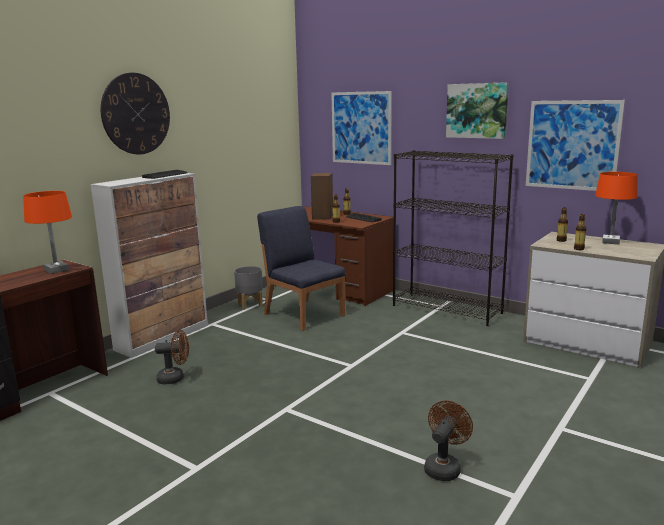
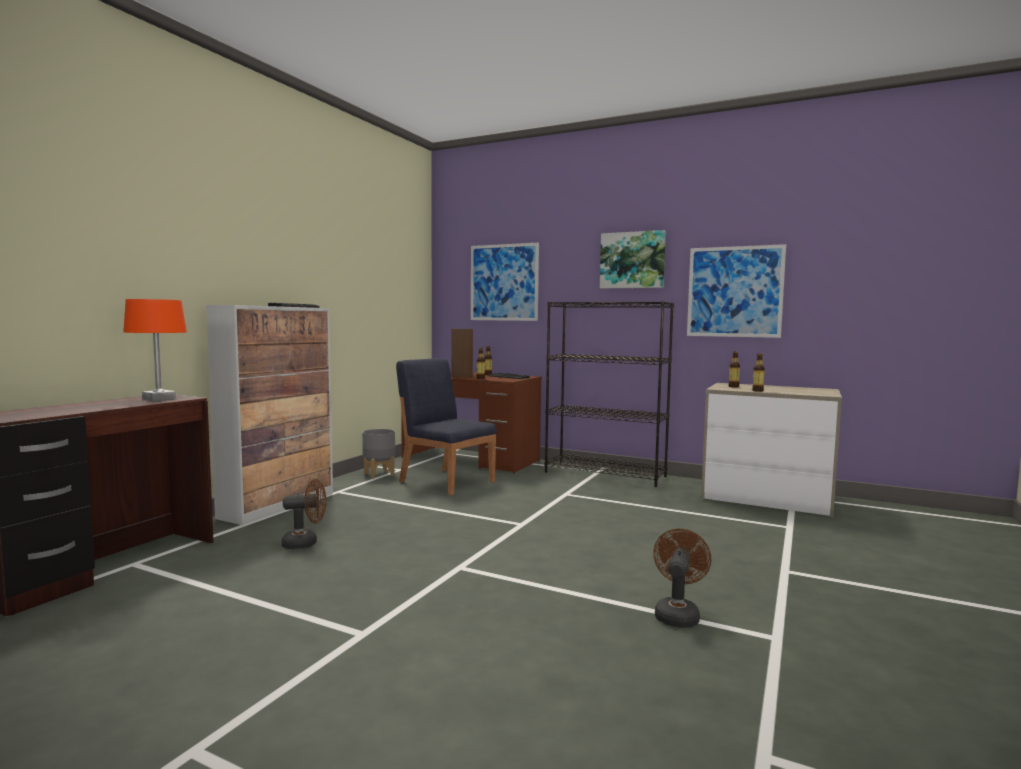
camera: 10 degrees left, 10 degrees down
wall clock [101,73,170,154] -> none
orange table lamp [595,172,638,244] -> none

